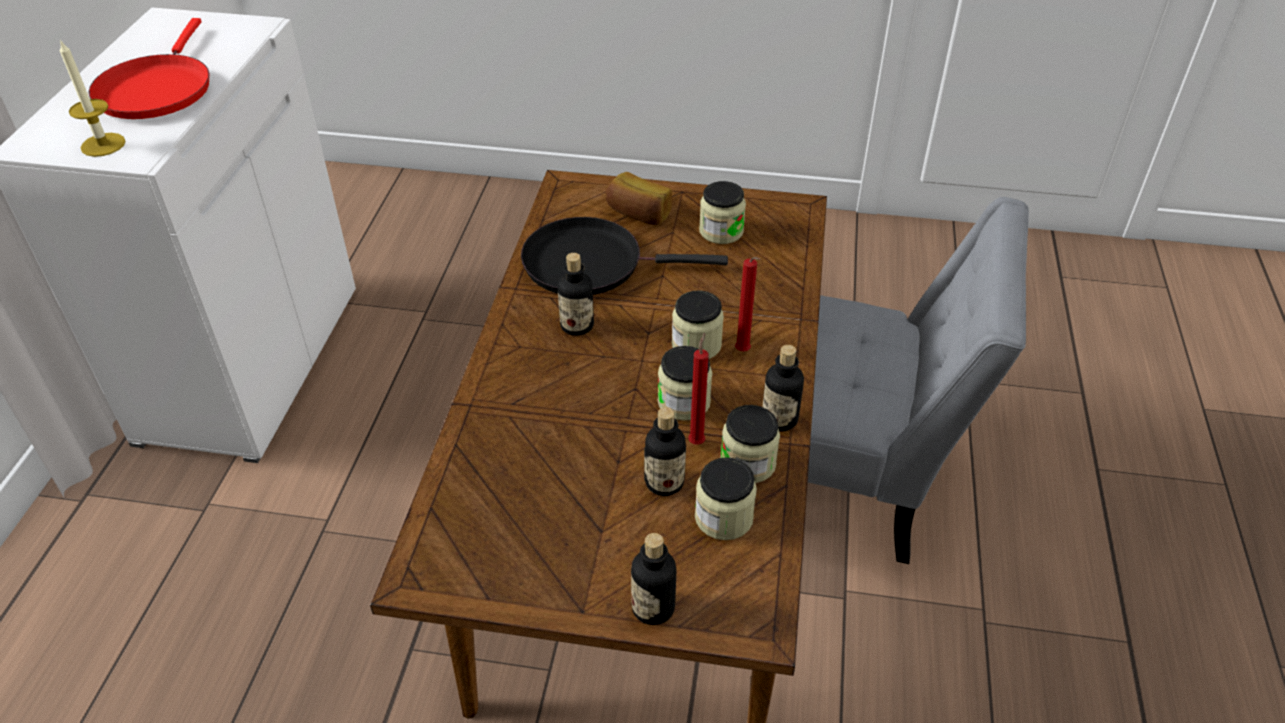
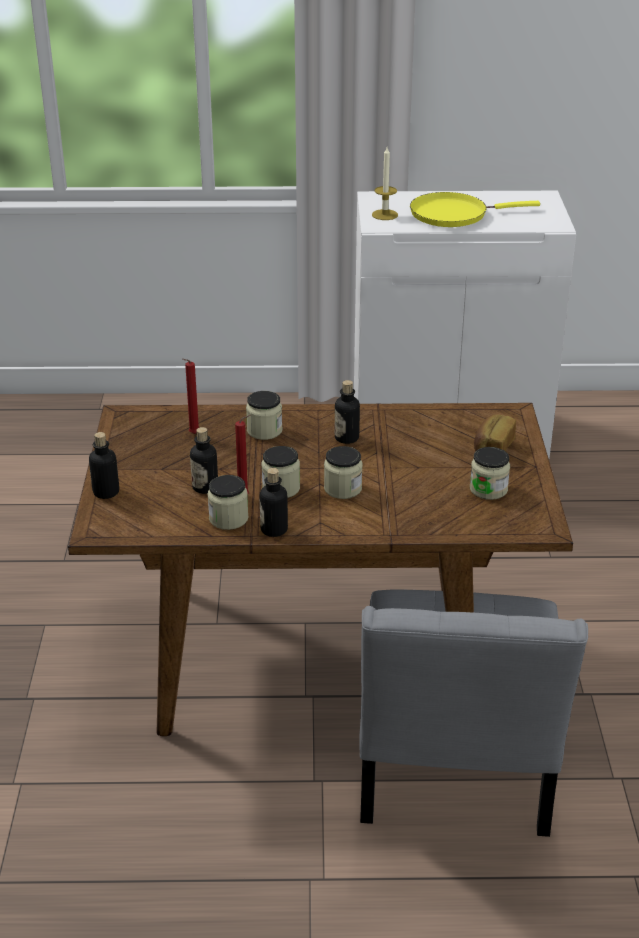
camera: 80 degrees right, 10 degrees down
red frying pan [89,18,209,119] -> yellow frying pan [410,192,540,227]
black frying pan [521,217,728,295] -> none
jar [695,457,757,540] -> jar moved to [246,391,282,440]
red candle [735,257,760,351] -> red candle moved to [183,359,199,434]

